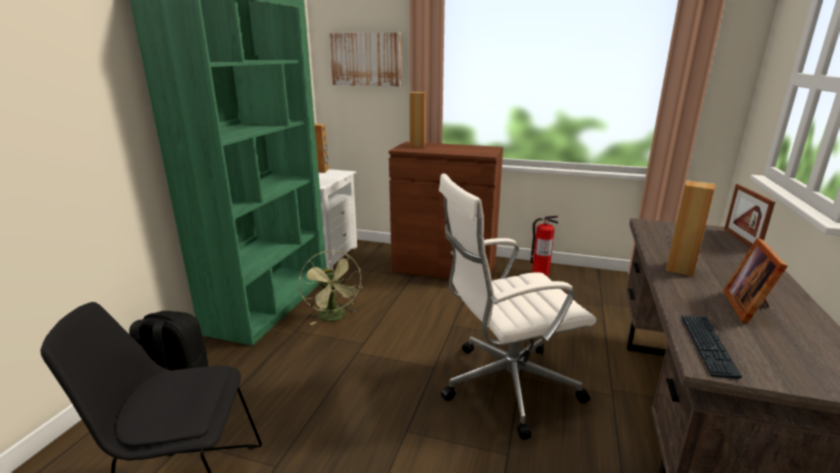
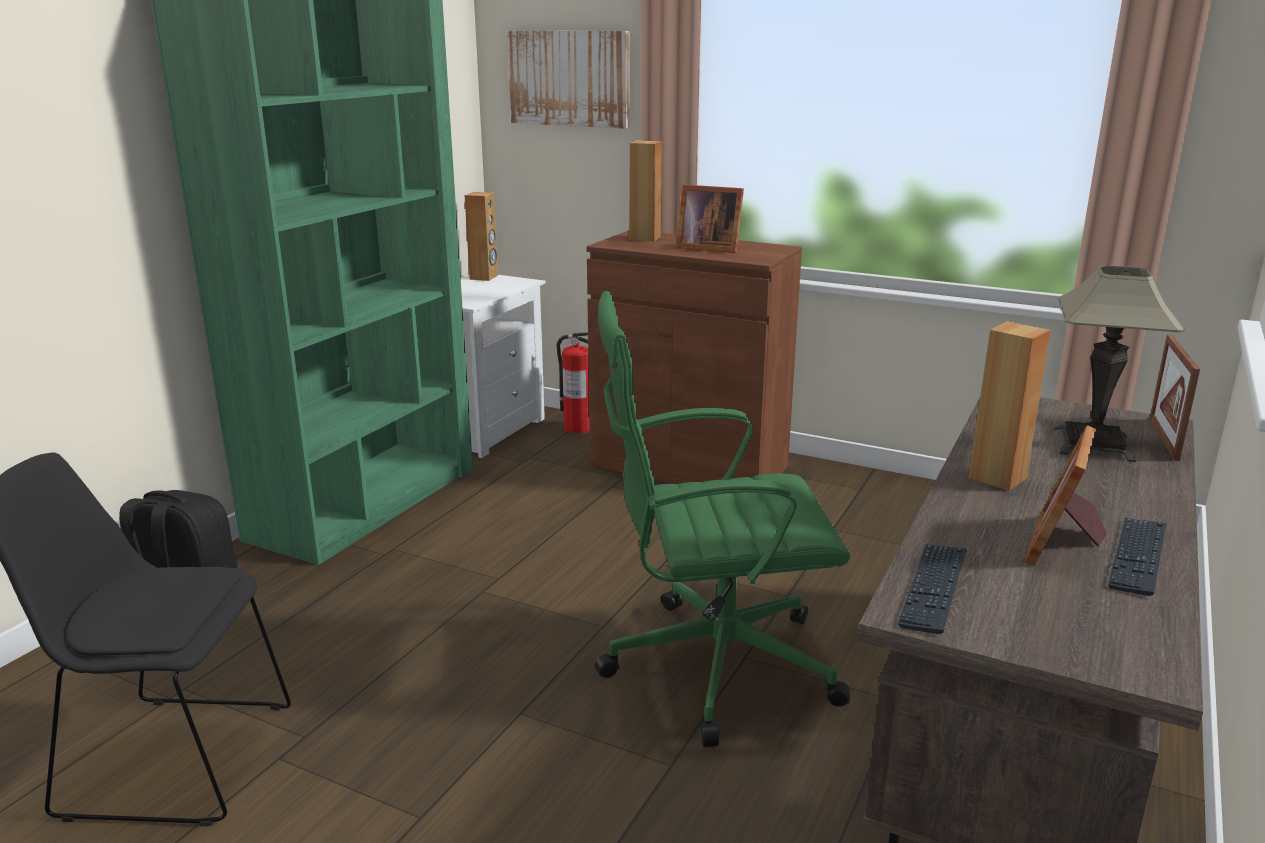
camera: 10 degrees right, 0 degrees up
green fan [299,250,363,325] -> none
white office chair [439,173,596,440] -> green office chair [595,291,850,747]
fire extinguisher [530,216,558,276] -> fire extinguisher moved to [557,332,590,433]
none -> picture frame [676,185,744,253]
none -> table lamp [1053,265,1185,462]
none -> keyboard [1108,518,1166,596]

